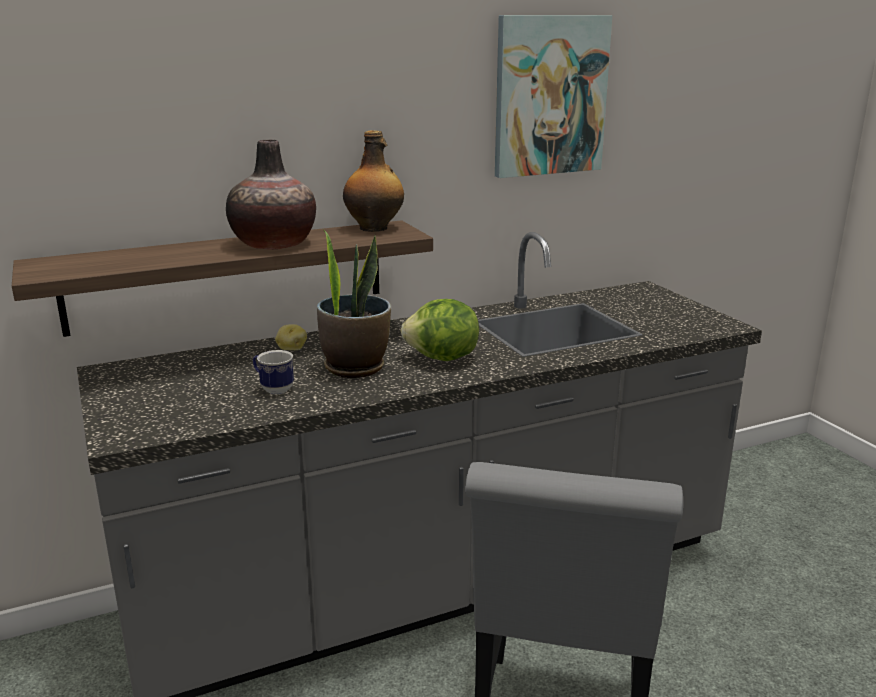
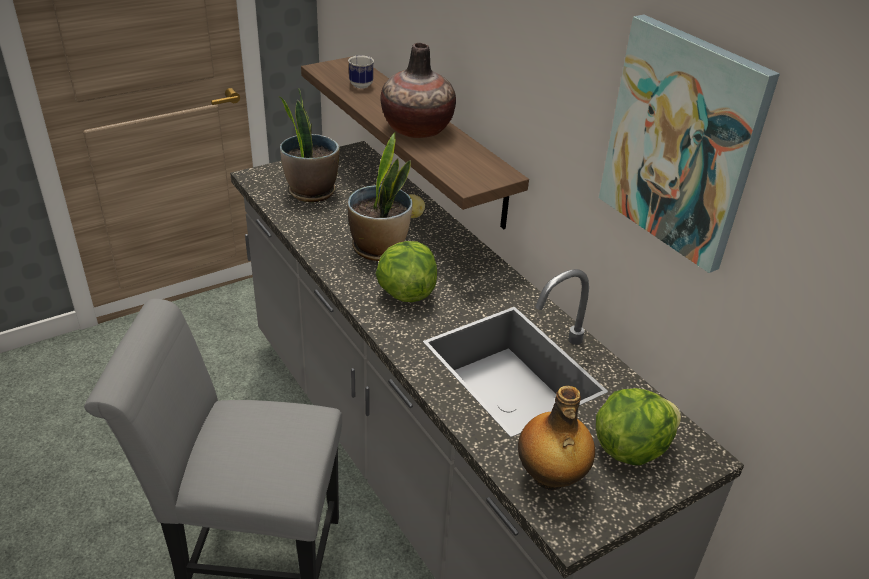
camera: 80 degrees right, 15 degrees up
mug [253,350,294,394] -> mug moved to [348,56,374,89]
bottle [343,130,404,232] -> bottle moved to [518,386,595,491]
none -> potted plant [280,88,340,202]
none -> lettuce [596,388,681,465]

